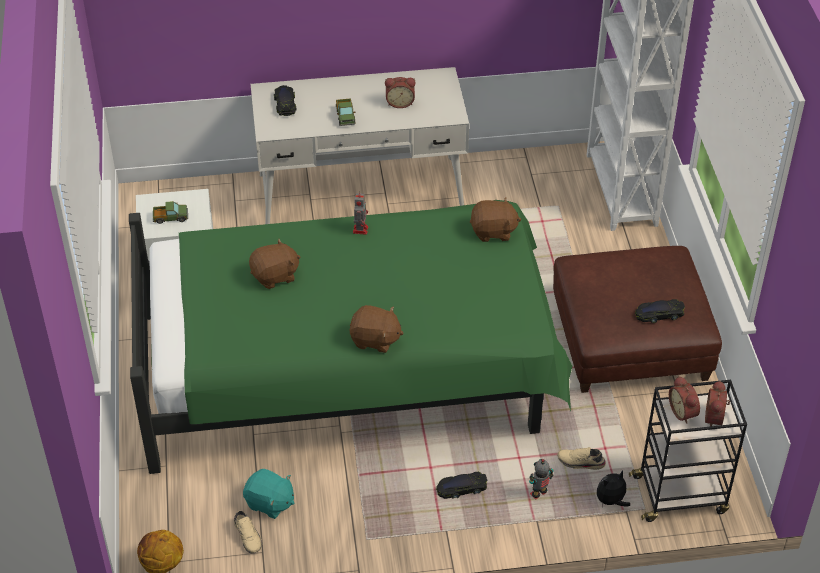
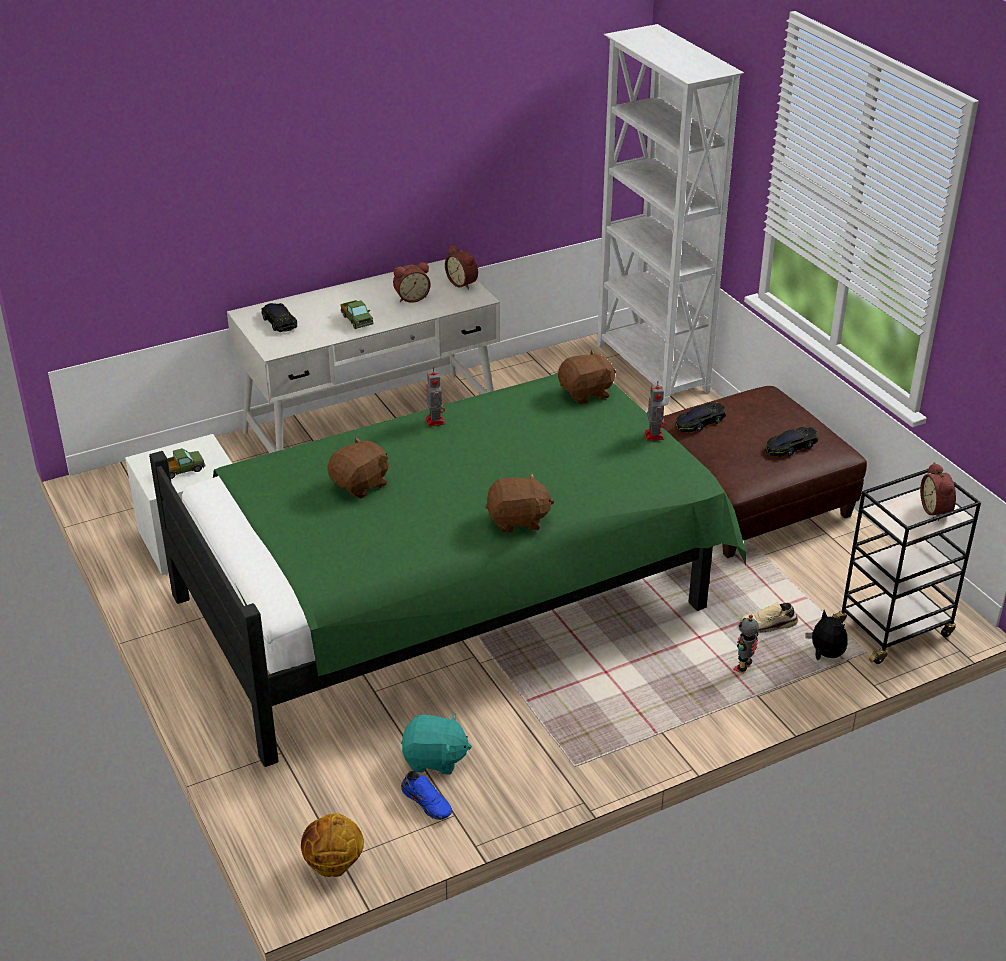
camera: 20 degrees left, 10 degrees down
beige shoe [234,511,262,554] -> blue shoe [401,771,452,820]
black toy car [436,472,487,499] -> black toy car moved to [675,403,726,432]
plush toy [597,470,630,507] -> plush toy turned 105 degrees clockwise [806,610,848,660]
alarm clock [669,376,700,424] -> alarm clock moved to [445,245,478,290]
none -> toy robot [644,381,666,441]

